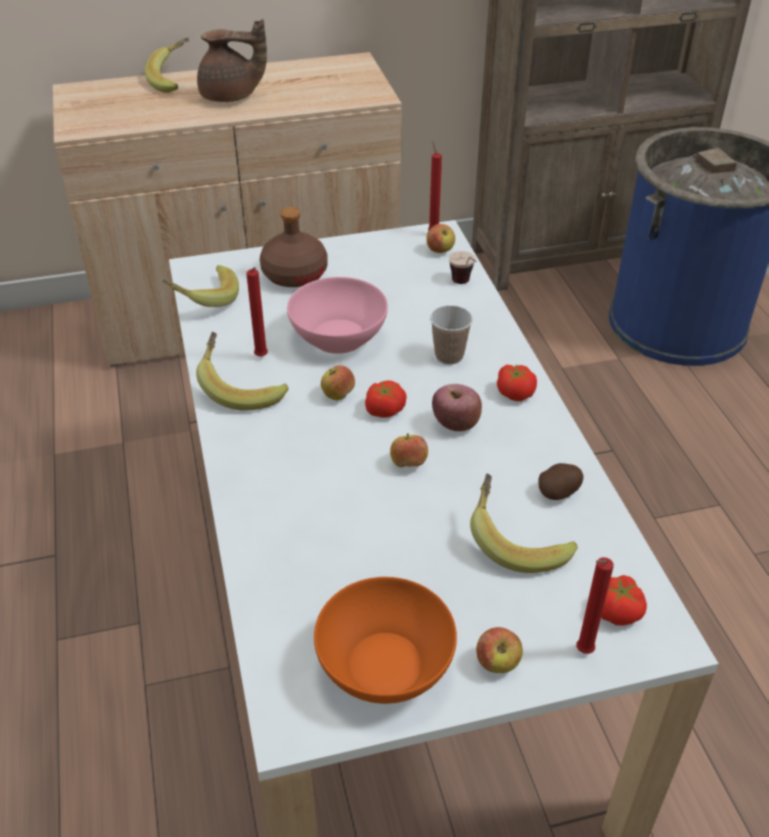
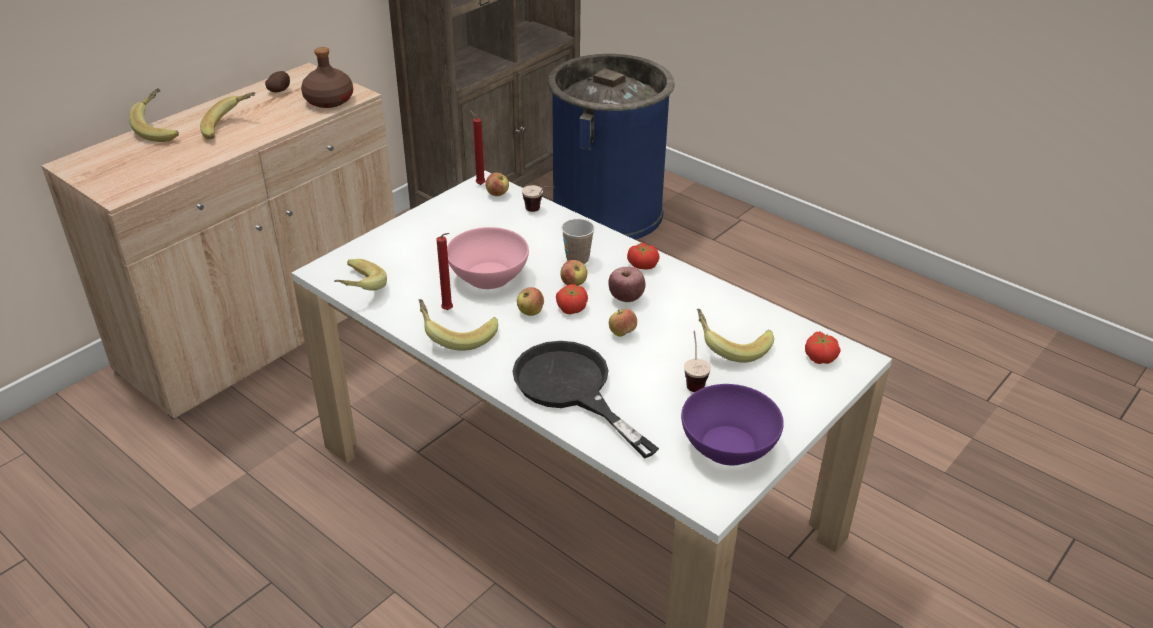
camera: 35 degrees left, 5 degrees down
brown teapot [197,19,267,102] -> banana [200,92,255,139]
brown bottle [260,207,328,287] -> brown bottle moved to [301,47,353,108]
orange bowl [314,577,457,704] -> purple bowl [681,384,784,466]
apple [476,627,523,673] -> apple moved to [560,260,587,286]
potato [538,463,584,500] -> potato moved to [265,71,290,93]
red candle [576,557,614,654] -> none
none -> black frying pan [512,341,659,459]
none -> cup [684,331,711,392]

